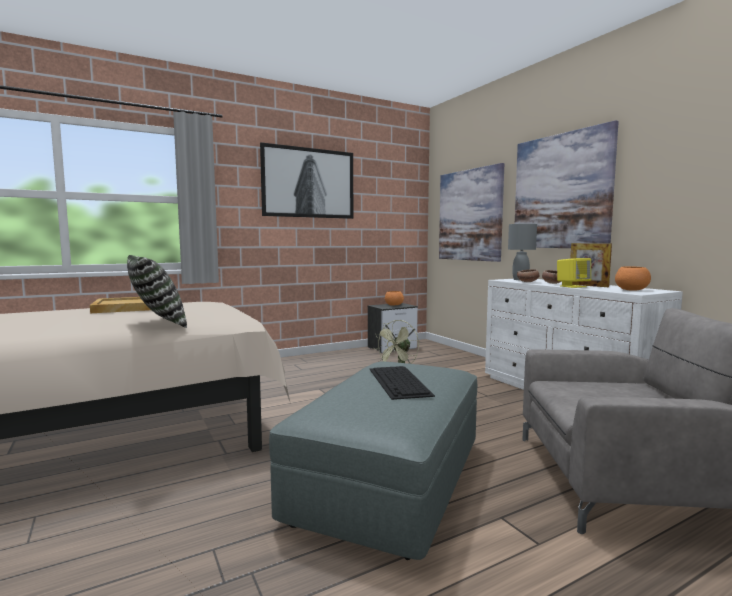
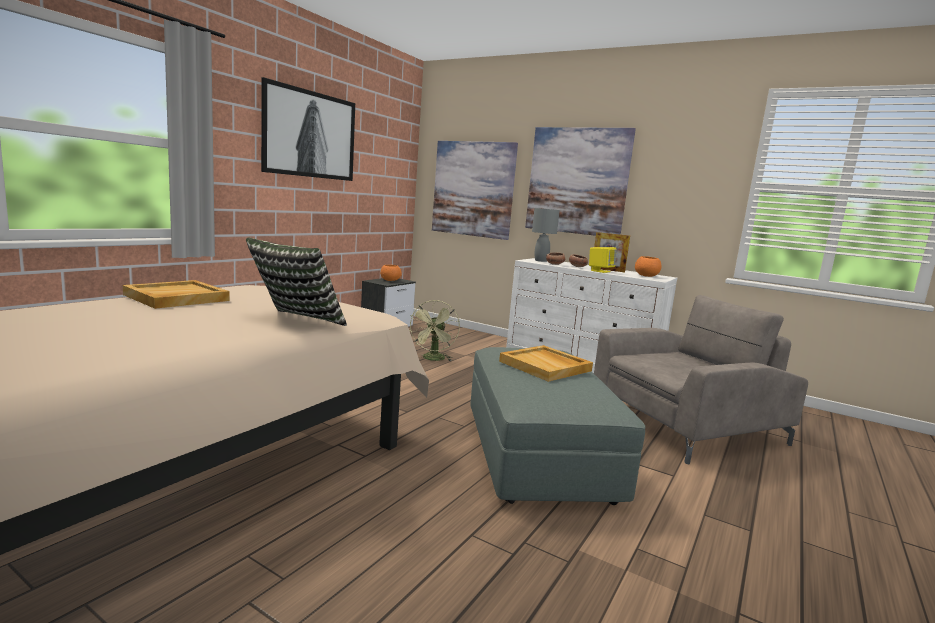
camera: 30 degrees left, 5 degrees up
keyboard [370,366,435,400] -> beige tray [499,345,593,382]

